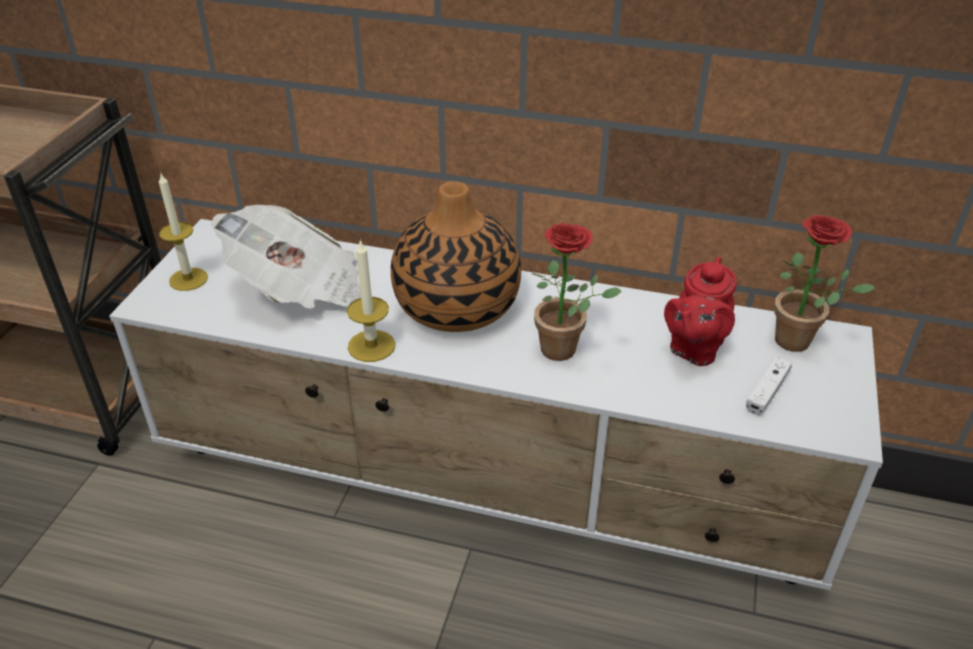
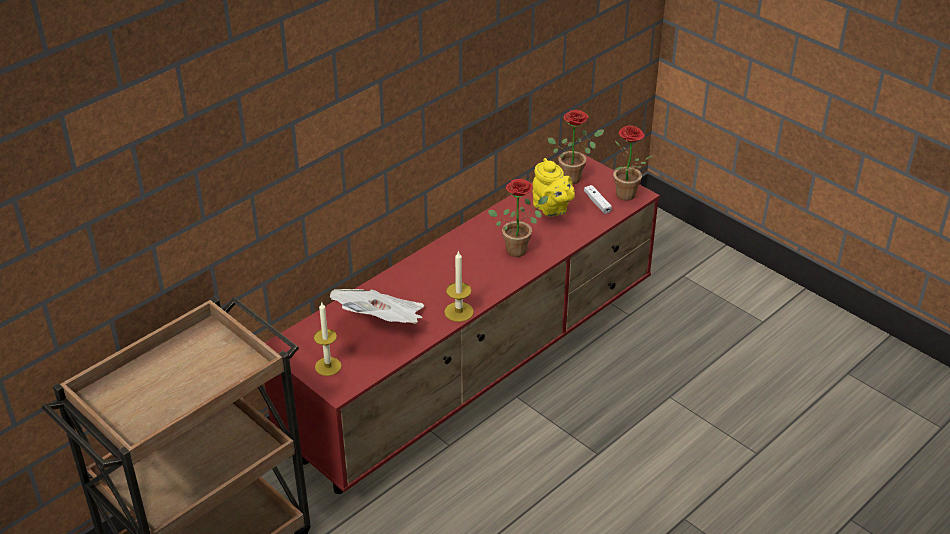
camera: 60 degrees left, 0 degrees up
white tv stand [109,219,883,590] -> red tv stand [265,153,660,494]
vase [391,181,521,332] -> none
red teapot [664,257,737,366] -> yellow teapot [533,158,575,217]
none -> potted plant [614,125,653,201]

